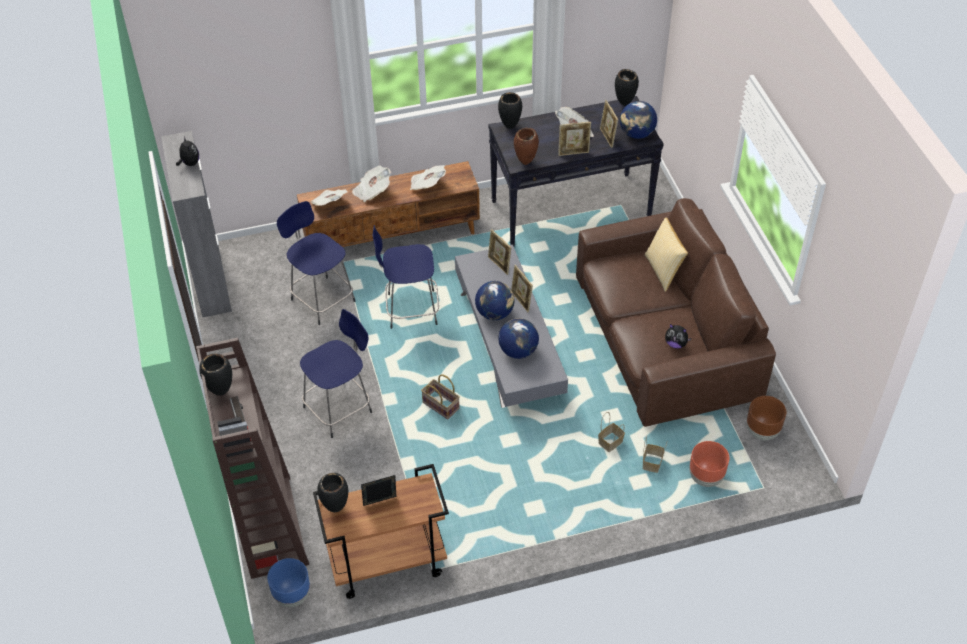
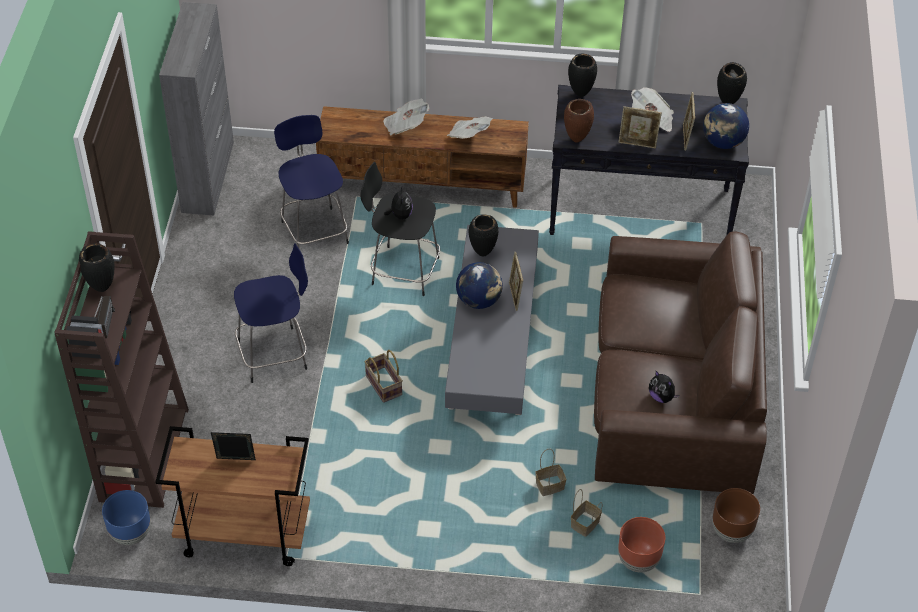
camera: 20 degrees right, 0 degrees up
plush toy [176,136,199,166] -> plush toy moved to [384,185,413,220]
newspaper [310,189,347,206] -> none
black vase [317,473,348,512] -> black vase moved to [469,214,498,257]
blue stool [373,225,439,329] -> black stool [361,162,440,296]
picture frame [488,229,511,275] -> none
globe [498,318,539,359] -> none
pillow [645,218,688,292] -> none

